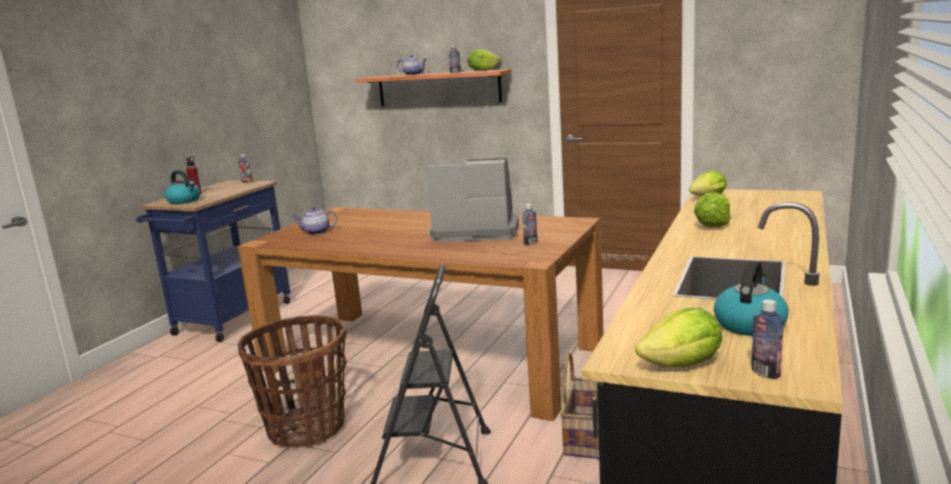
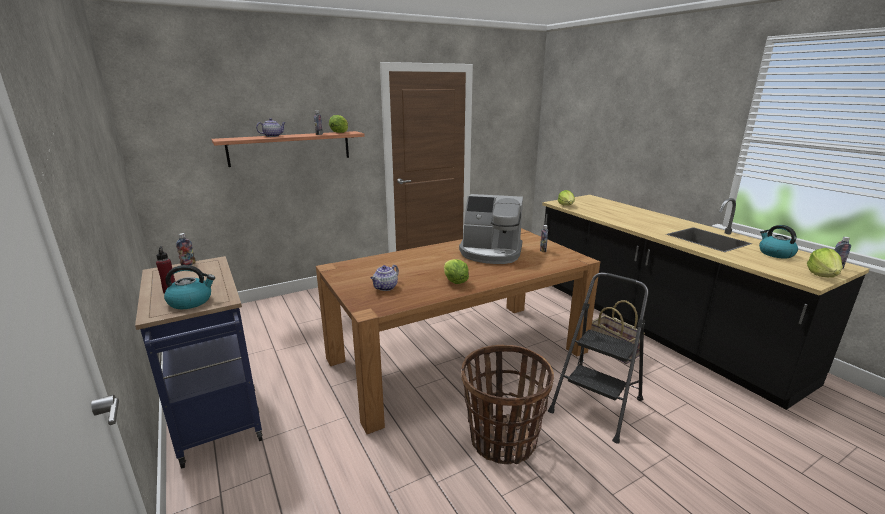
camera: 55 degrees left, 5 degrees up
coffee machine [427,158,519,242] -> coffee machine turned 120 degrees counterclockwise [459,194,523,264]
lettuce [694,192,731,227] -> lettuce moved to [444,259,469,284]

